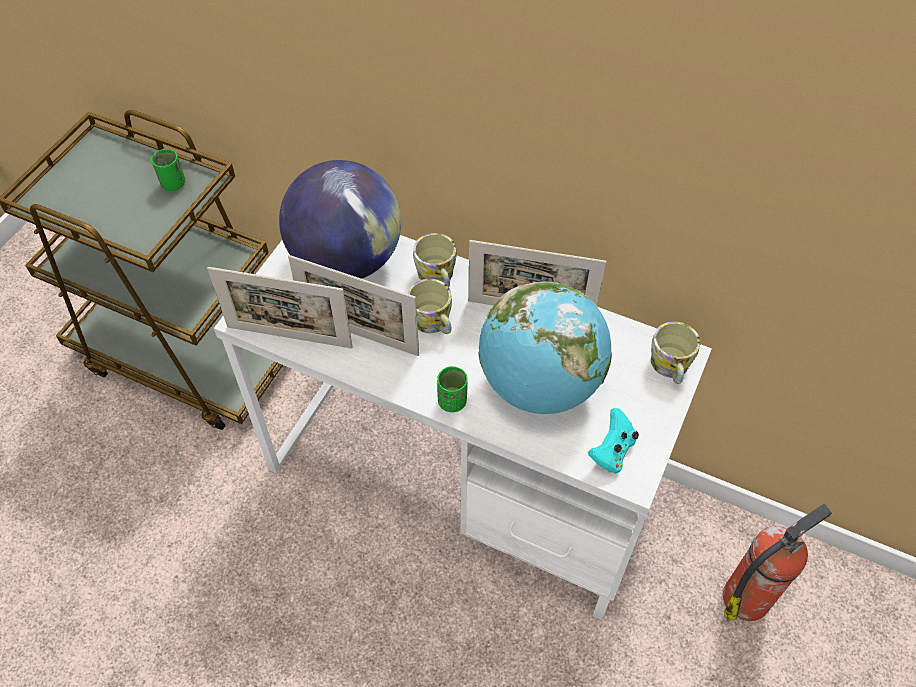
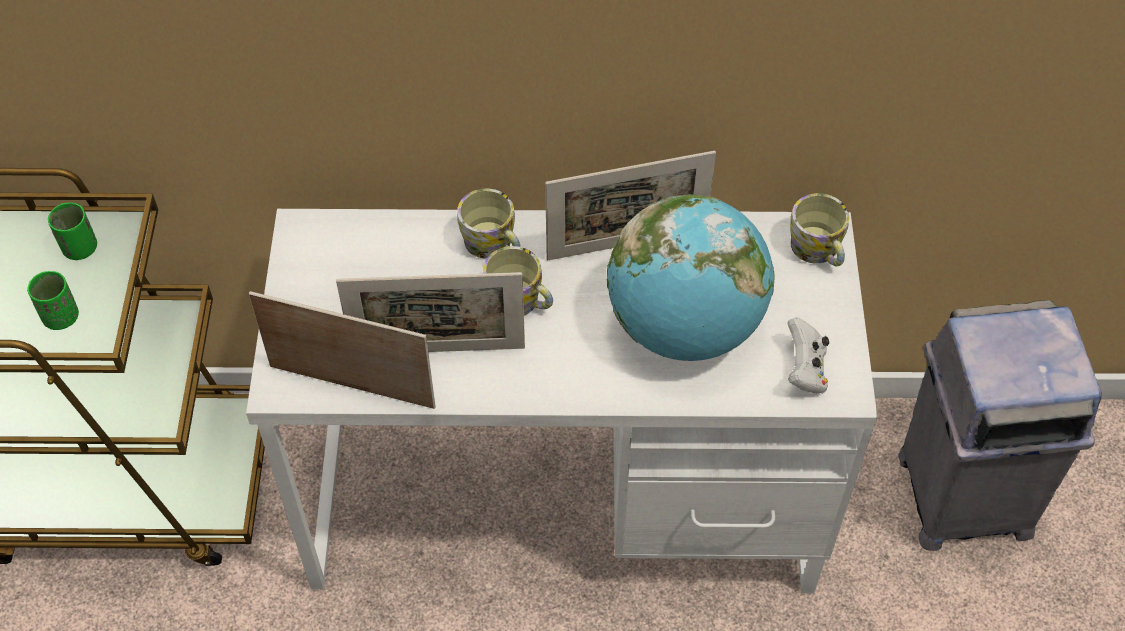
camera: 25 degrees left, 0 degrees up
picture frame [207,267,353,348] -> picture frame turned 150 degrees counterclockwise [249,291,436,409]
globe [279,160,401,279] -> none
green cup [437,366,468,412] -> green cup moved to [27,271,79,330]
turquoise game controller [588,408,639,474] -> white game controller [787,317,829,394]
fire extinguisher [723,504,833,621] -> grey trash can [898,300,1102,551]

